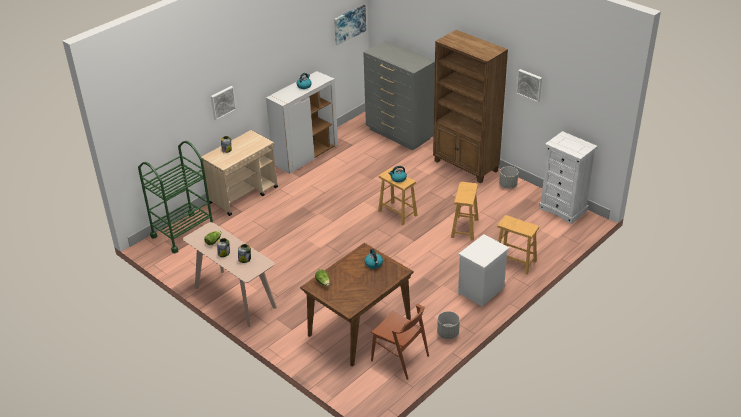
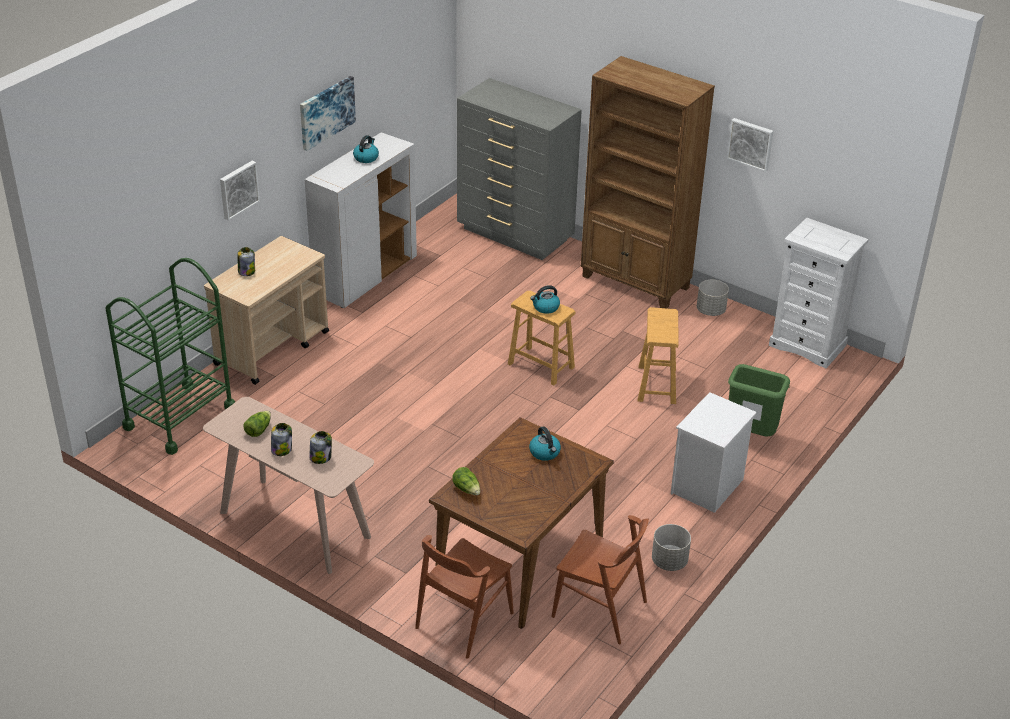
camera: 10 degrees left, 0 degrees up
picture [334,5,366,45] -> picture moved to [300,76,356,151]
brown stool [497,215,539,274] -> green trash can [728,364,790,436]
none -> brown chair [415,535,514,659]

